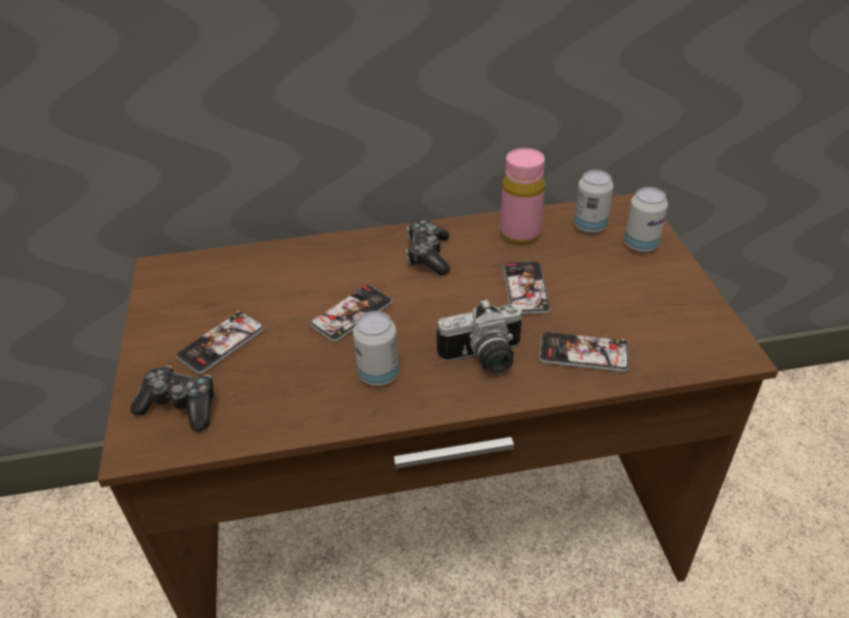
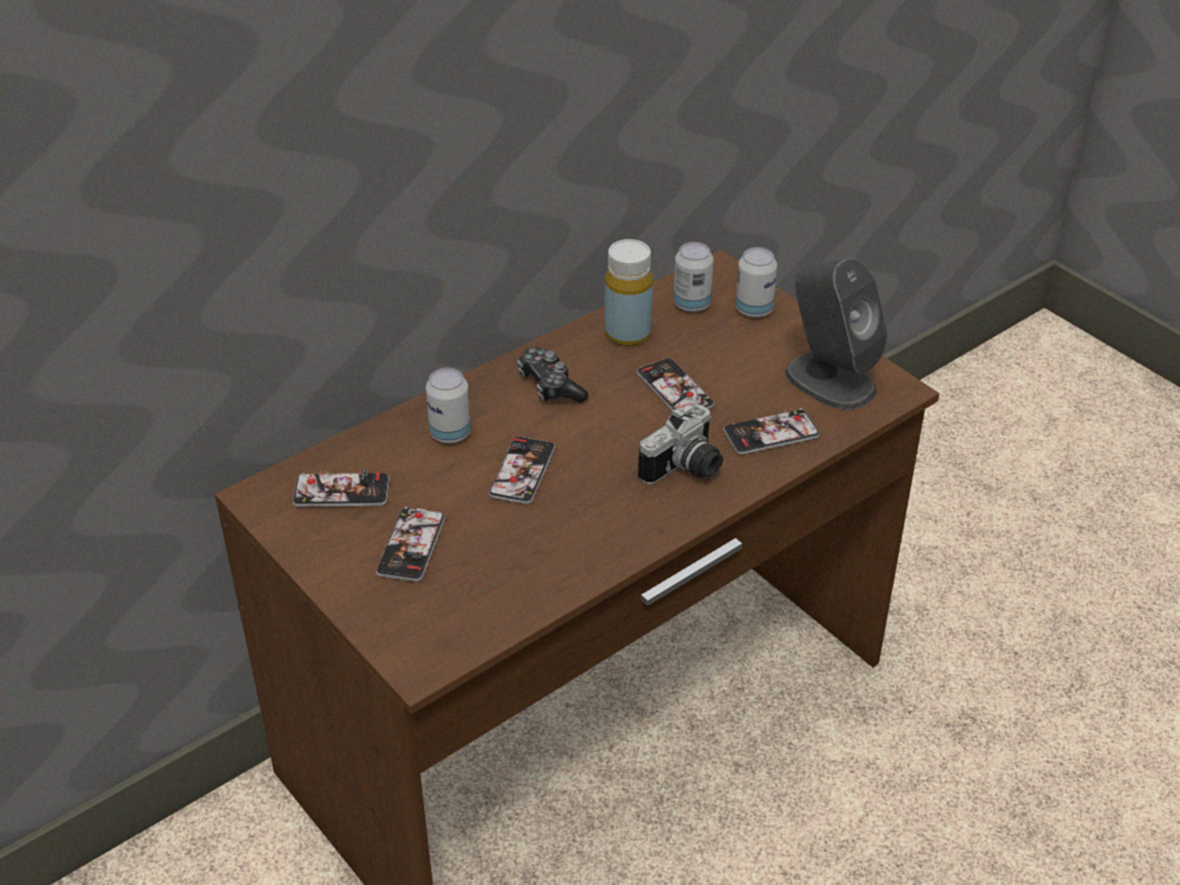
camera: 30 degrees left, 0 degrees up
game controller [130,365,214,431] -> none
can [353,311,399,386] -> can moved to [426,368,471,443]
pink bottle [500,148,545,244] -> yellow bottle [605,239,653,346]
none -> phone [293,470,390,507]
none -> grey speaker [785,258,888,410]

